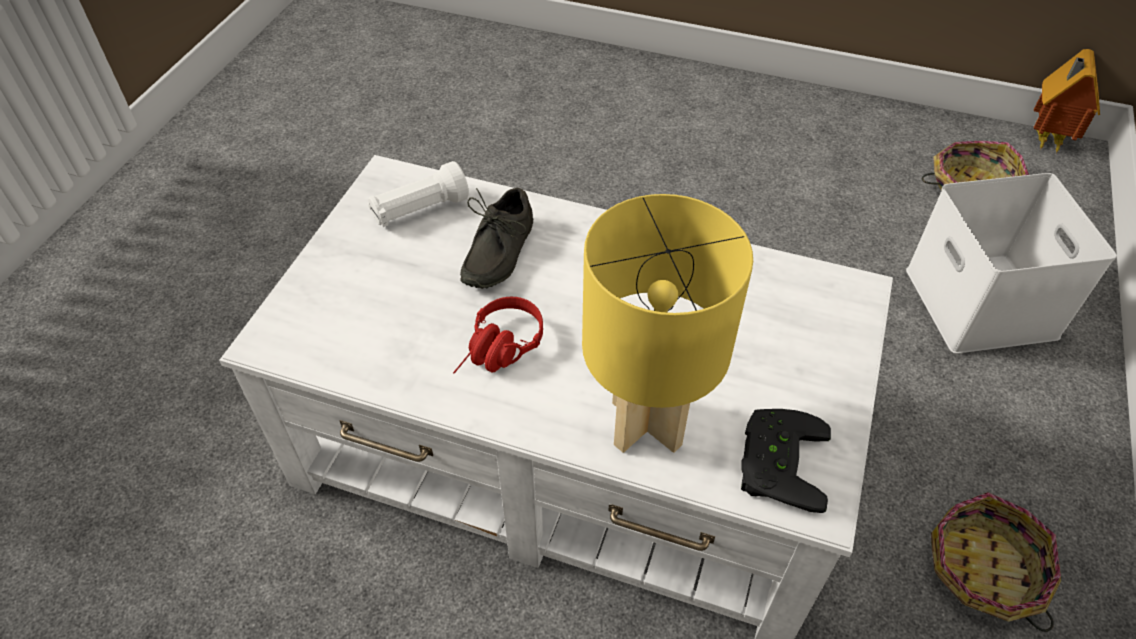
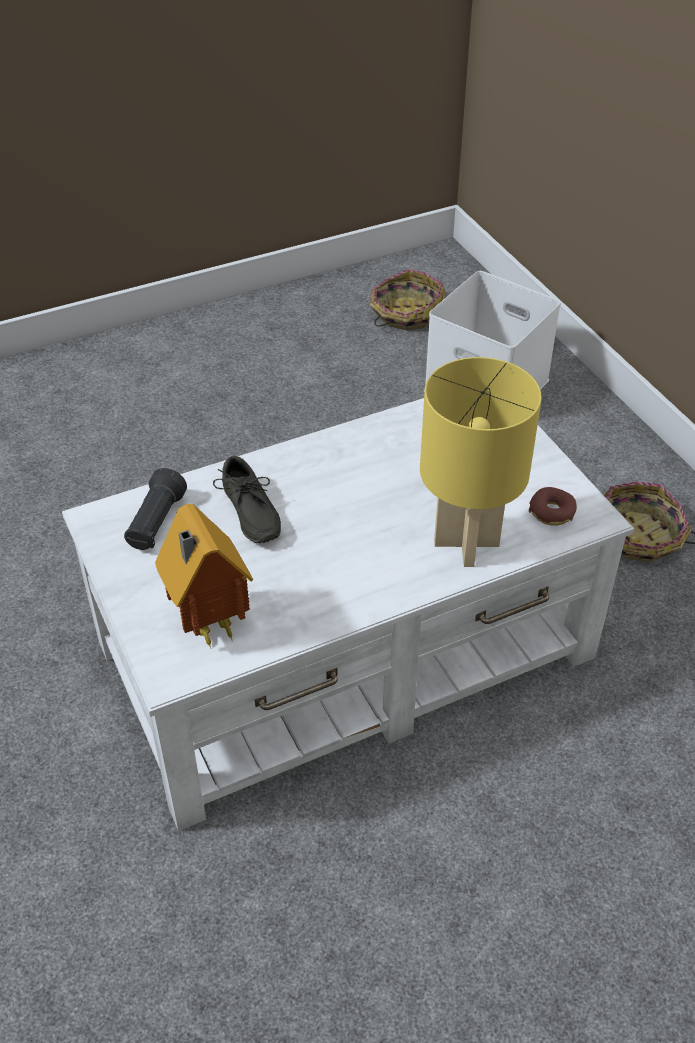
camera: 45 degrees left, 5 degrees down
white flashlight [368,161,469,227] -> black flashlight [124,468,187,550]
red headphones [453,297,543,374] -> none
black game controller [741,409,831,513] -> donut [529,487,577,526]
toy house [1034,49,1100,154] -> toy house moved to [155,504,253,648]

